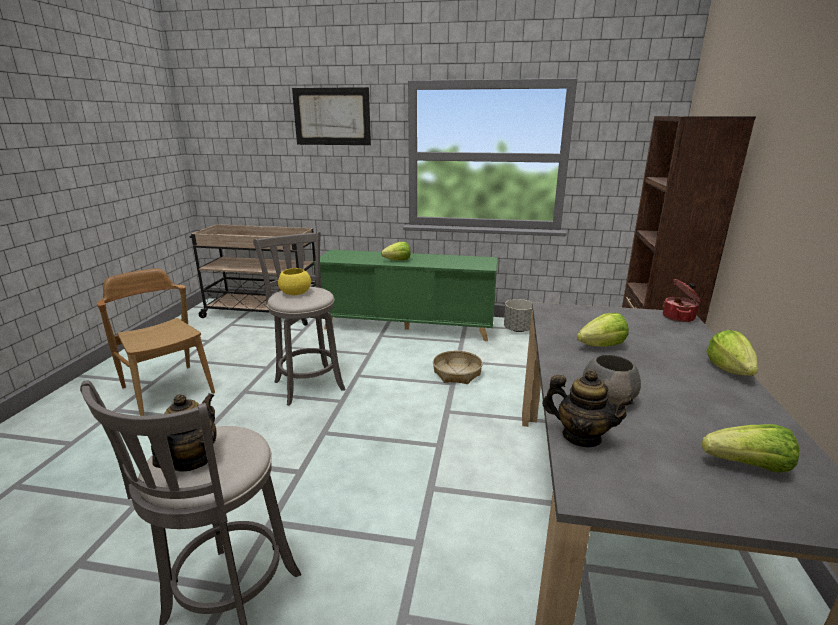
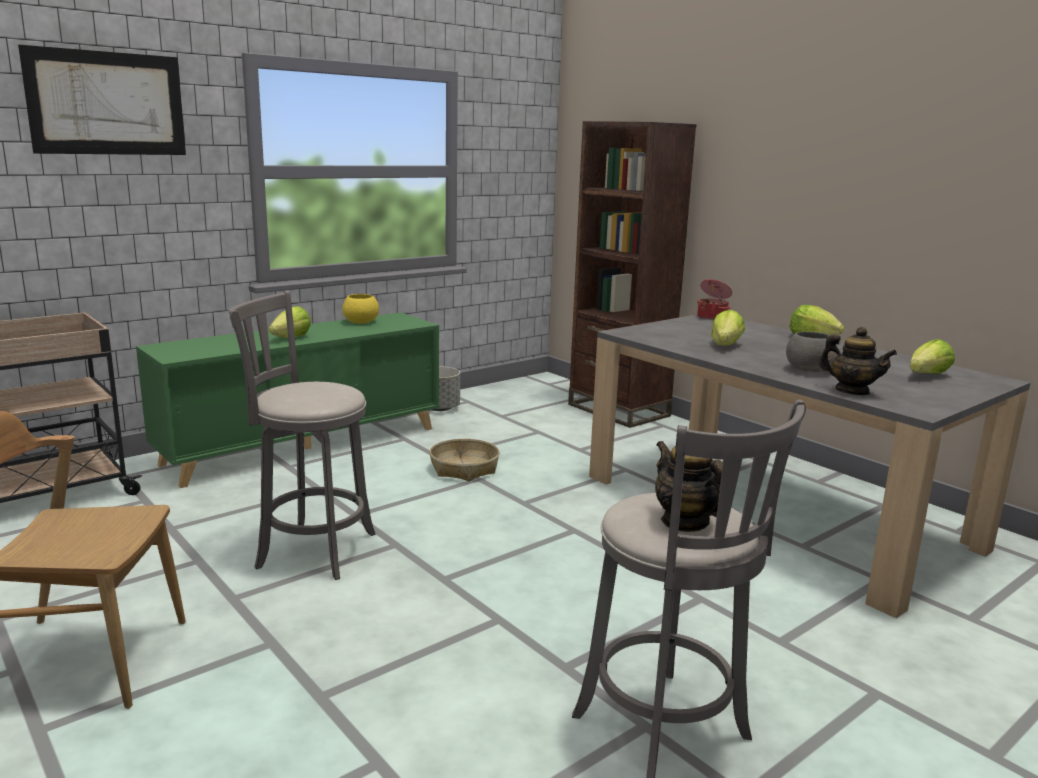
camera: 50 degrees left, 5 degrees down
yellow bowl [278,268,311,295] -> yellow bowl moved to [342,294,379,324]
teapot [542,370,634,447] -> teapot turned 60 degrees clockwise [819,327,897,395]

